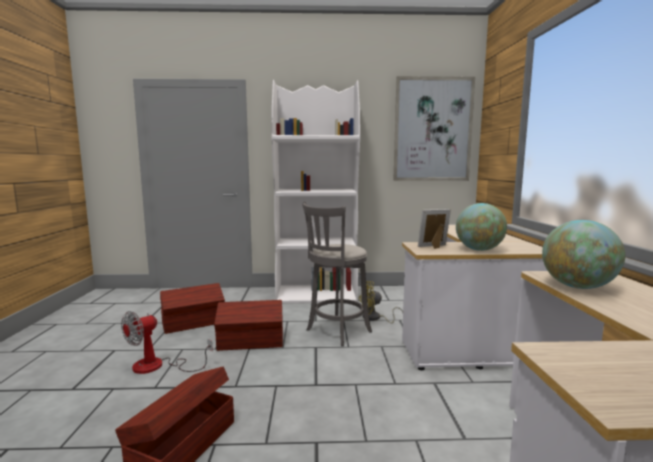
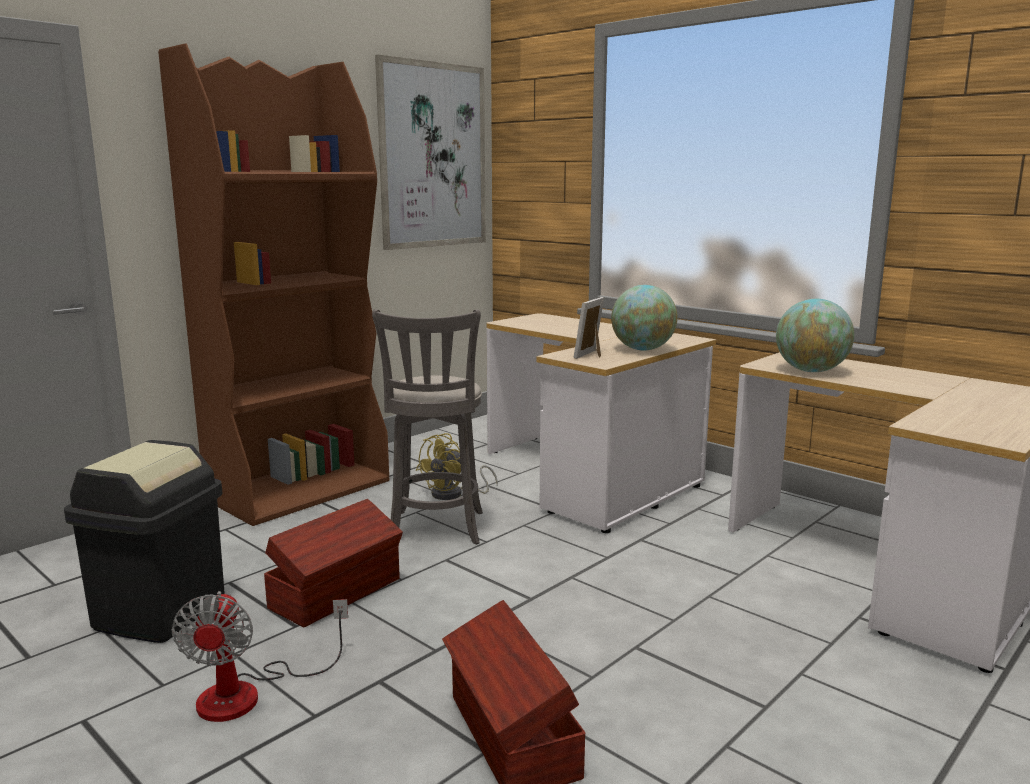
camera: 45 degrees left, 5 degrees up
brown storage box [160,283,225,334] -> black trash can [64,440,225,643]
white bookcase [271,80,360,304] -> brown bookcase [158,43,389,526]

